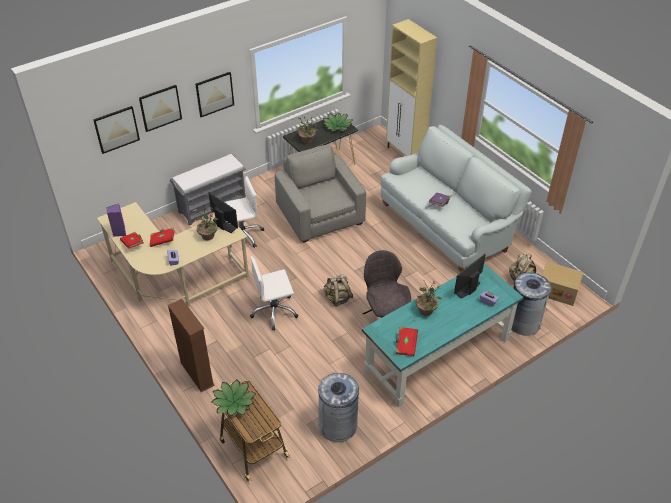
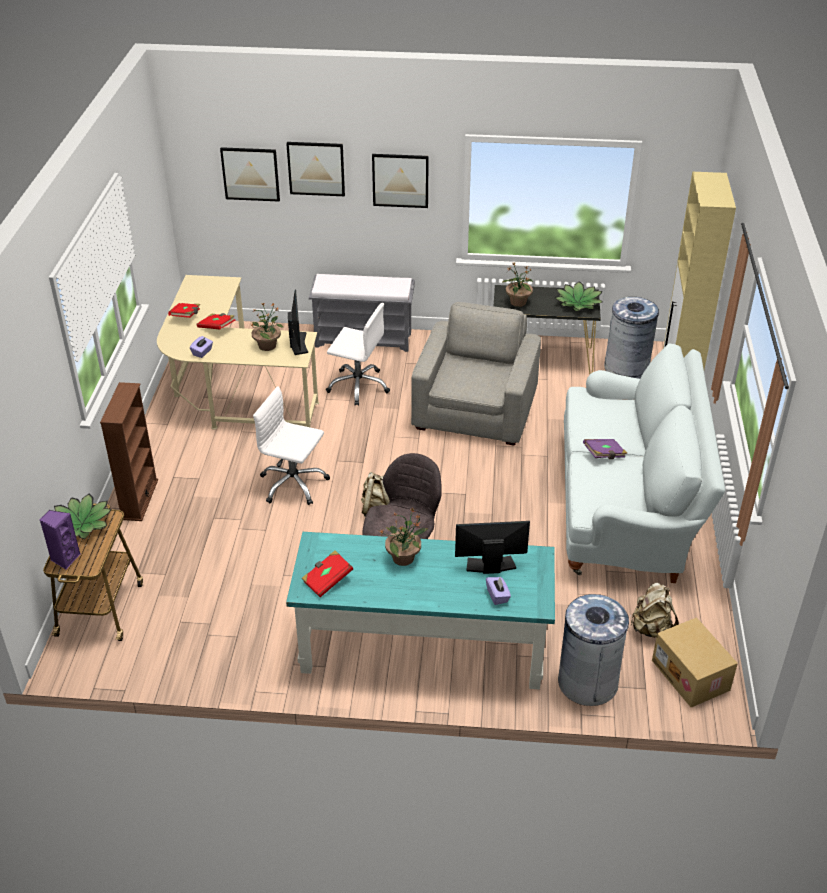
camera: 40 degrees right, 5 degrees down
purple speaker [106,204,126,237] -> purple speaker moved to [40,510,80,569]
grey trash can [318,373,359,442] -> grey trash can moved to [604,297,659,379]

